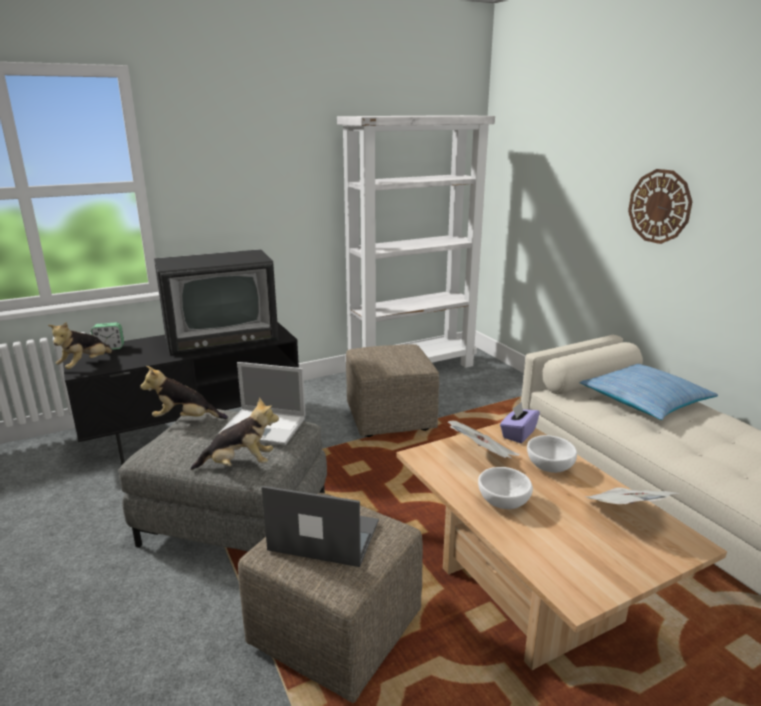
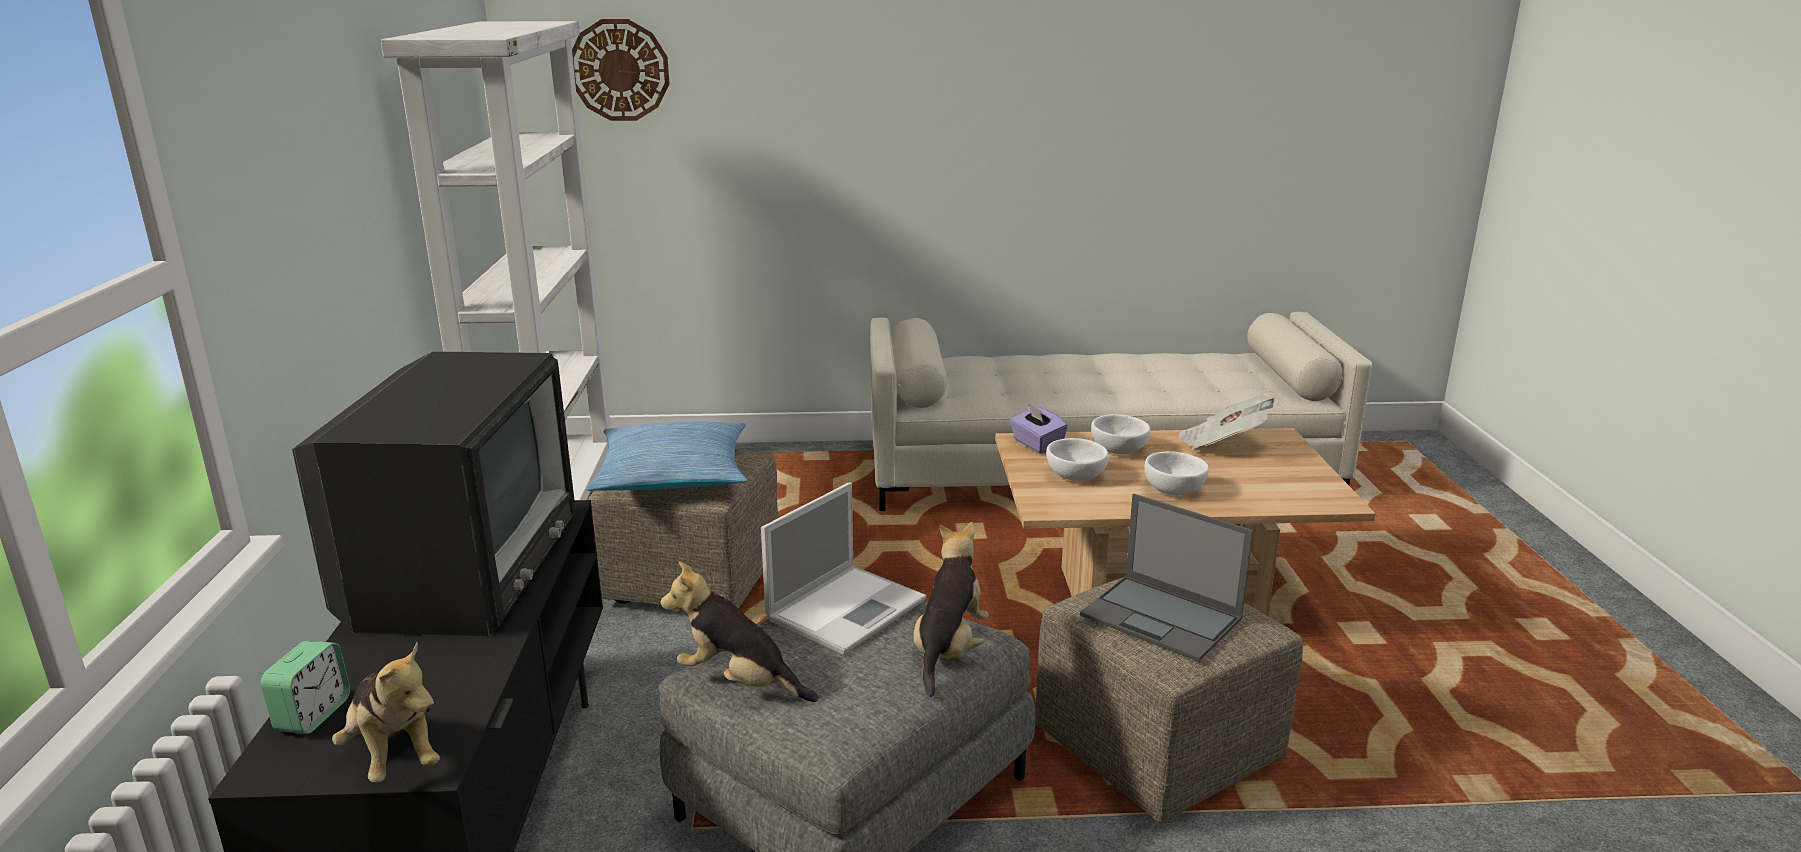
camera: 65 degrees left, 0 degrees up
plush toy [140,366,228,419] -> plush toy turned 90 degrees clockwise [660,561,818,702]
laptop [262,486,379,567] -> laptop turned 90 degrees counterclockwise [1080,494,1253,662]
newspaper [448,421,520,458] -> white bowl [1046,438,1109,481]
pillow [580,364,718,420] -> pillow moved to [586,421,747,491]
wall clock [628,169,692,244] -> wall clock moved to [572,19,670,121]

